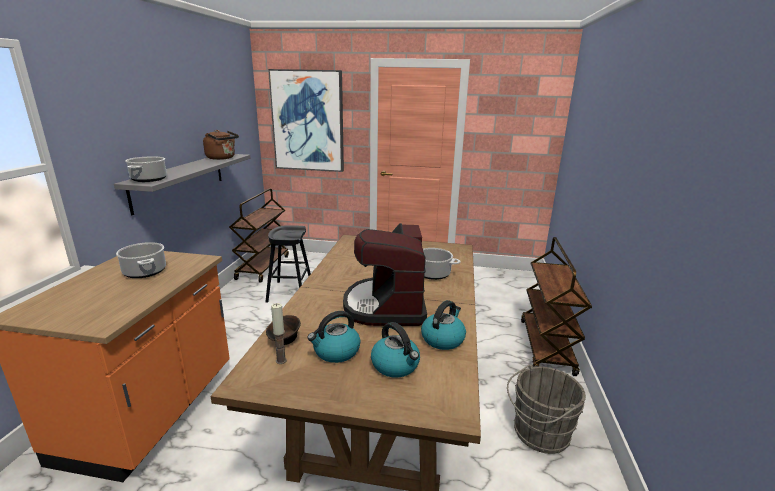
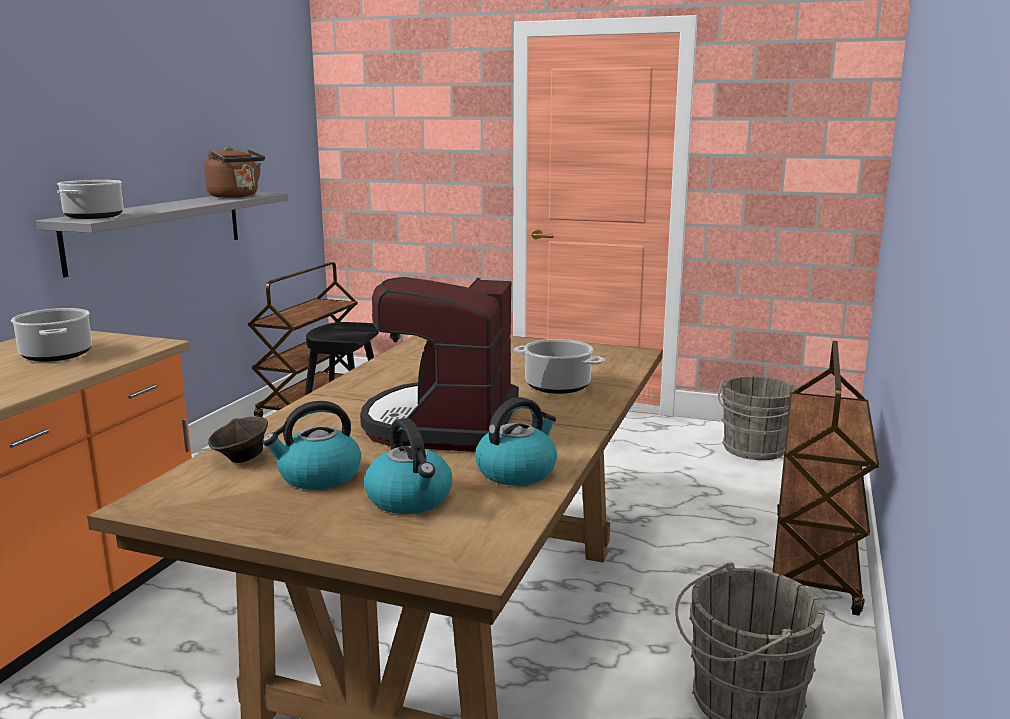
camera: 10 degrees right, 5 degrees down
picture [268,69,344,172] -> none
candle [271,303,287,364] -> none
none -> grey bucket [718,376,798,460]

